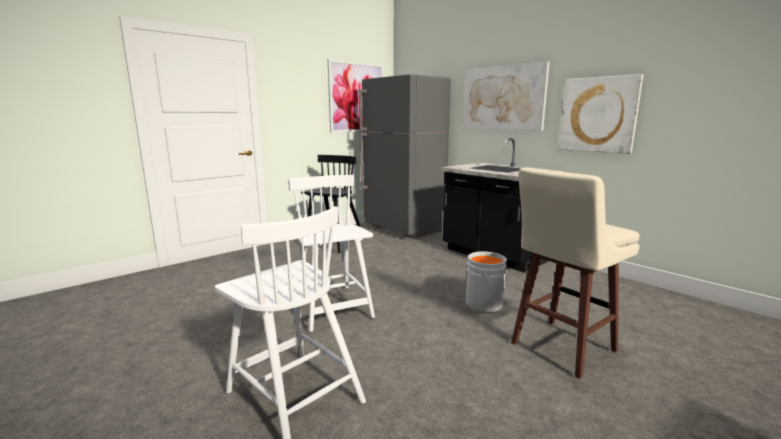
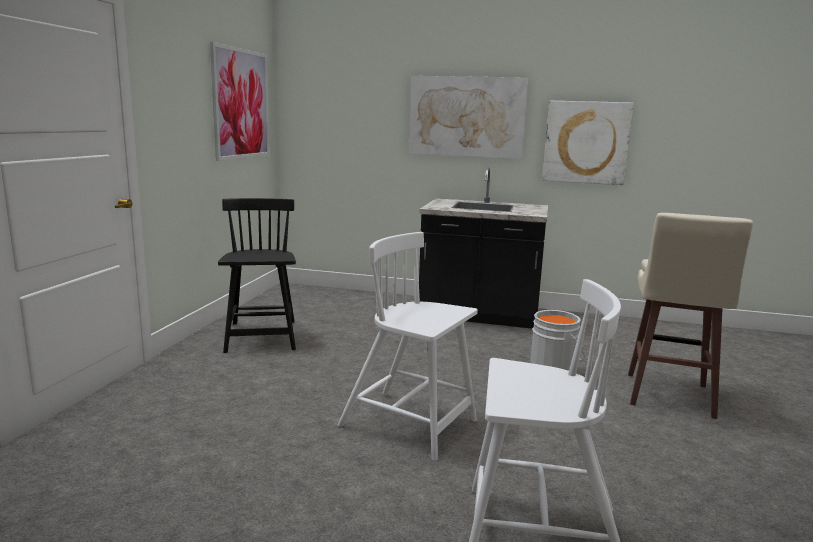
camera: 35 degrees left, 0 degrees up
grey fridge [359,74,451,239] -> none

